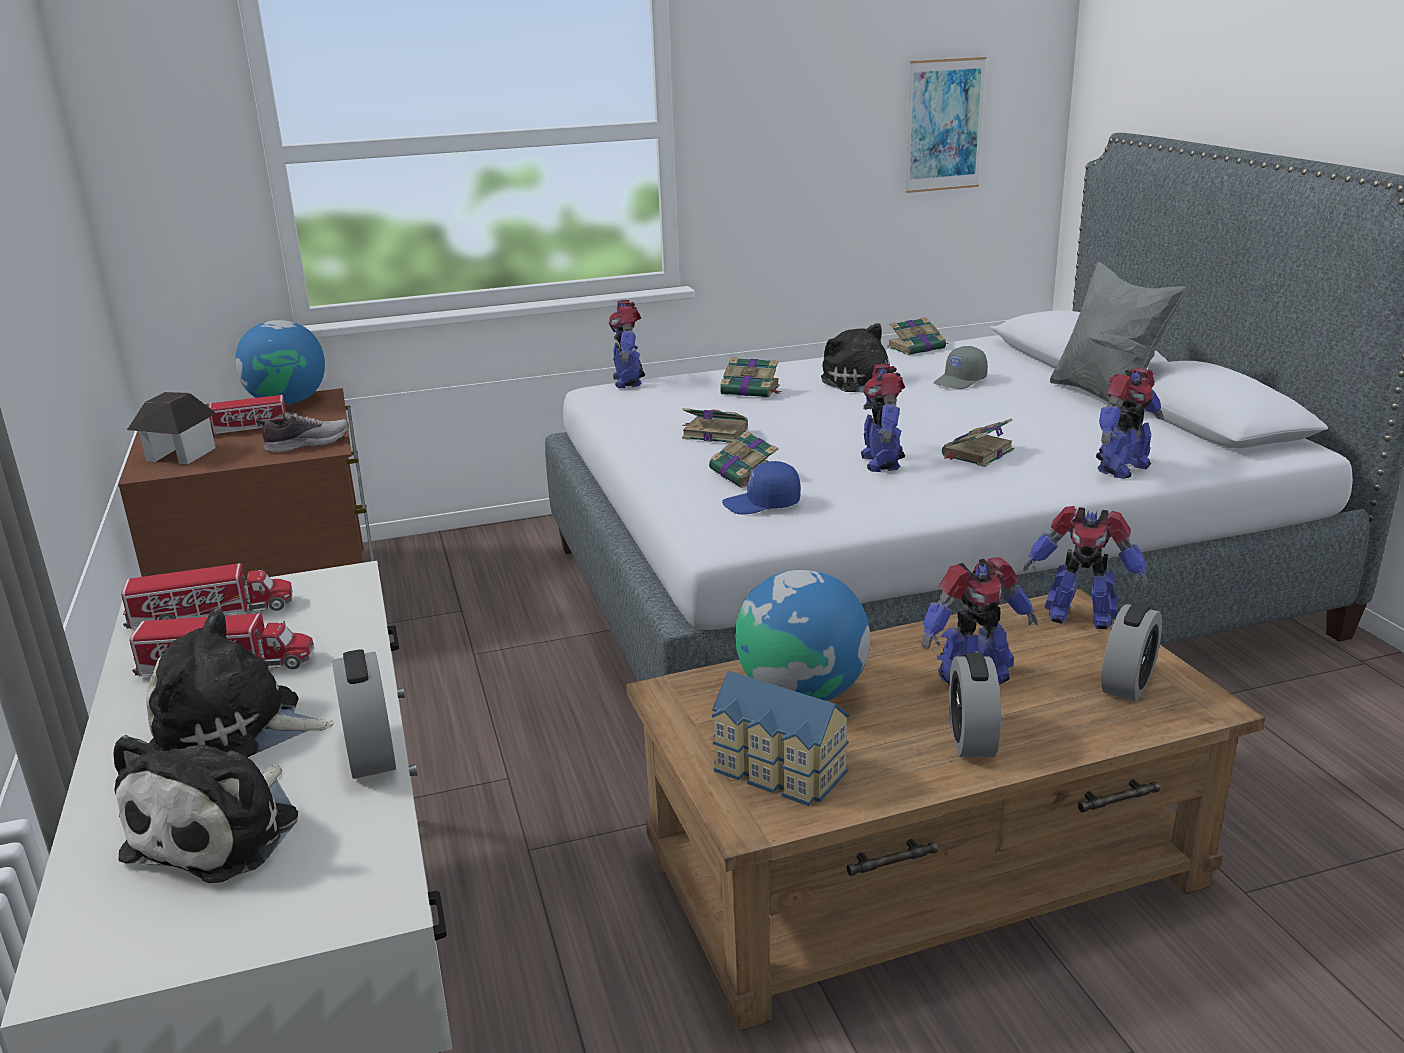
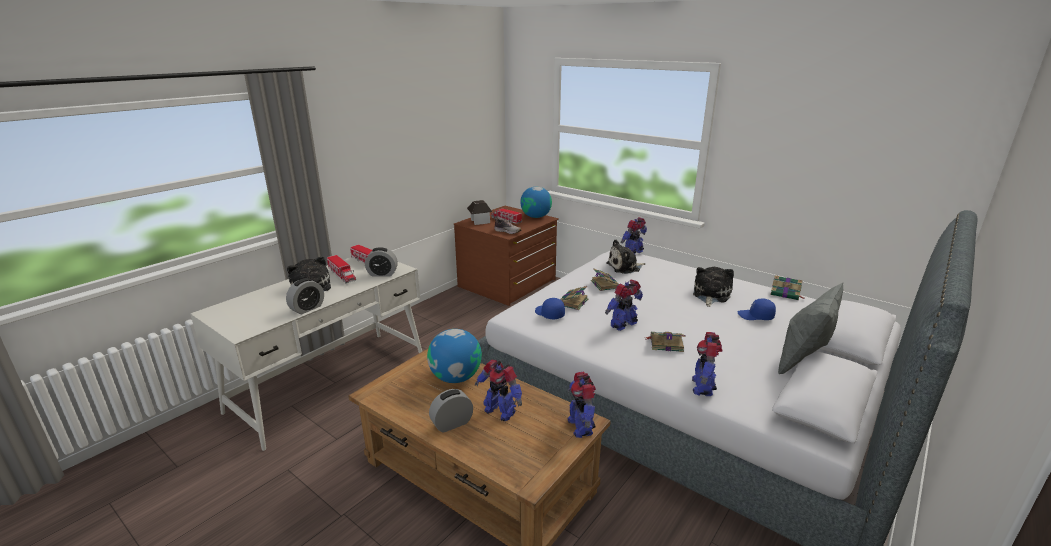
camera: 55 degrees right, 0 degrees up
plush toy [113,735,298,883] -> plush toy moved to [606,239,645,274]
toy house [712,670,849,806] -> none
book [720,357,782,398] -> none
picture [905,57,986,193] -> none
grey cap [934,346,987,389] -> blue cap [738,299,776,320]
toy robot [1096,367,1164,479] -> toy robot turned 90 degrees clockwise [692,332,722,396]
alarm clock [1101,602,1162,701] -> alarm clock moved to [365,247,398,276]

